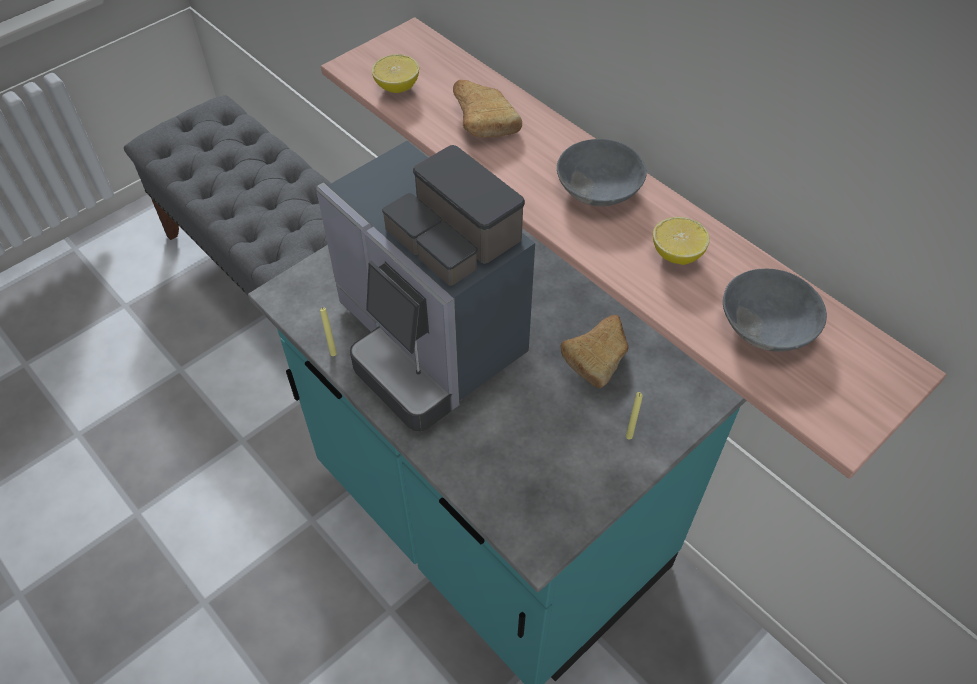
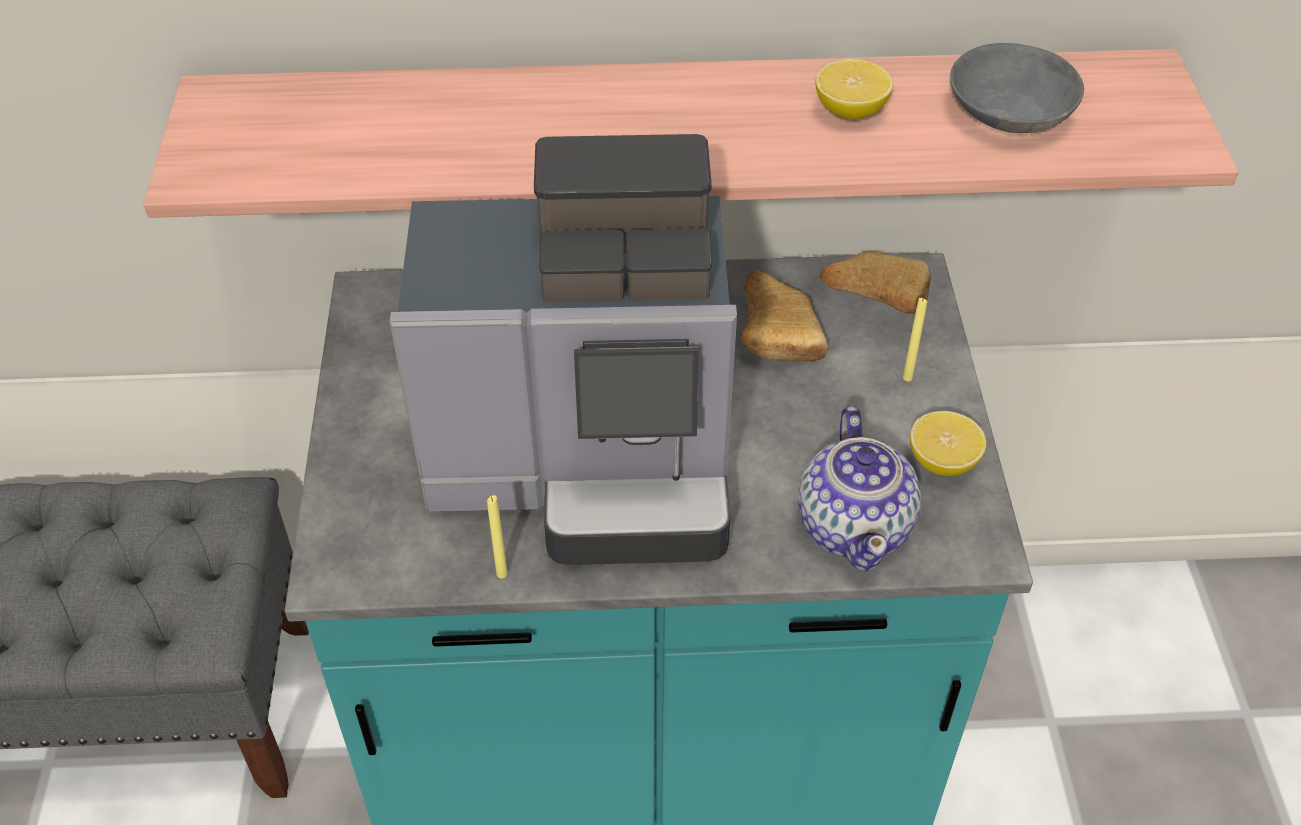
camera: 50 degrees left, 5 degrees down
lemon [372,54,419,93] -> lemon moved to [910,411,987,476]
bread [453,80,522,138] -> bread moved to [820,252,931,314]
grey bowl [557,139,647,206] -> none
none -> teapot [798,406,921,571]

